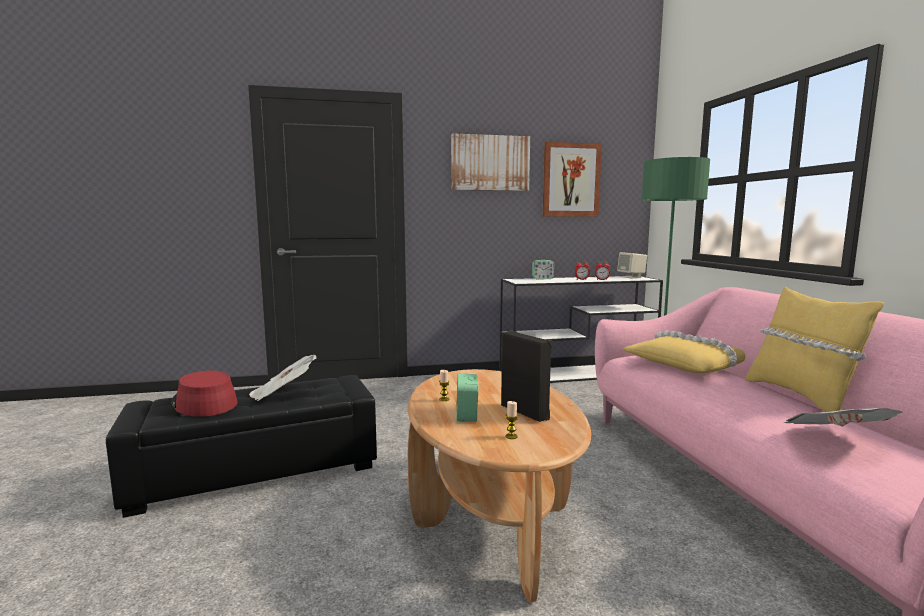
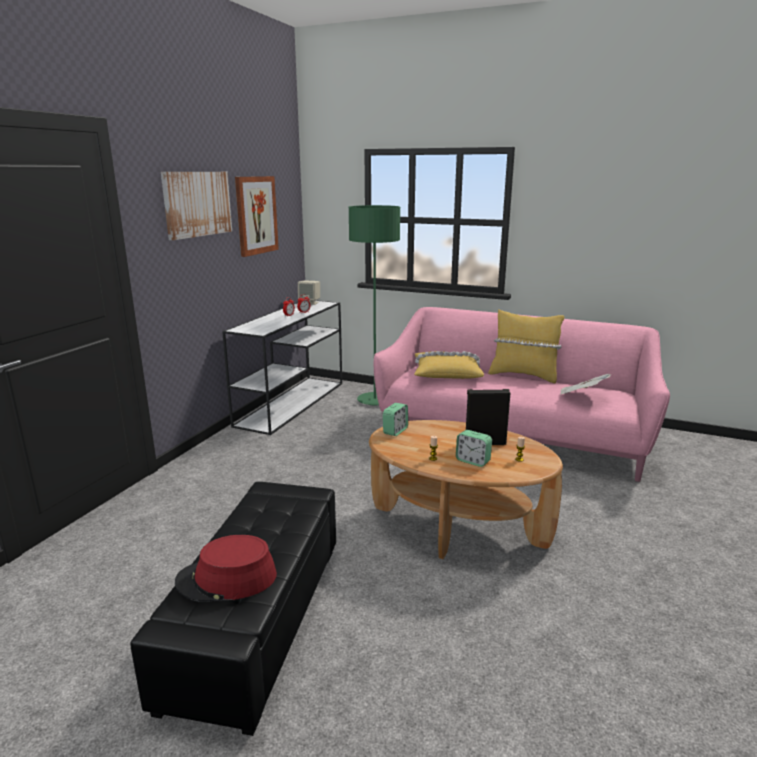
camera: 55 degrees left, 10 degrees up
newspaper [249,355,317,401] -> none
alarm clock [532,260,554,279] -> alarm clock moved to [383,403,408,436]

